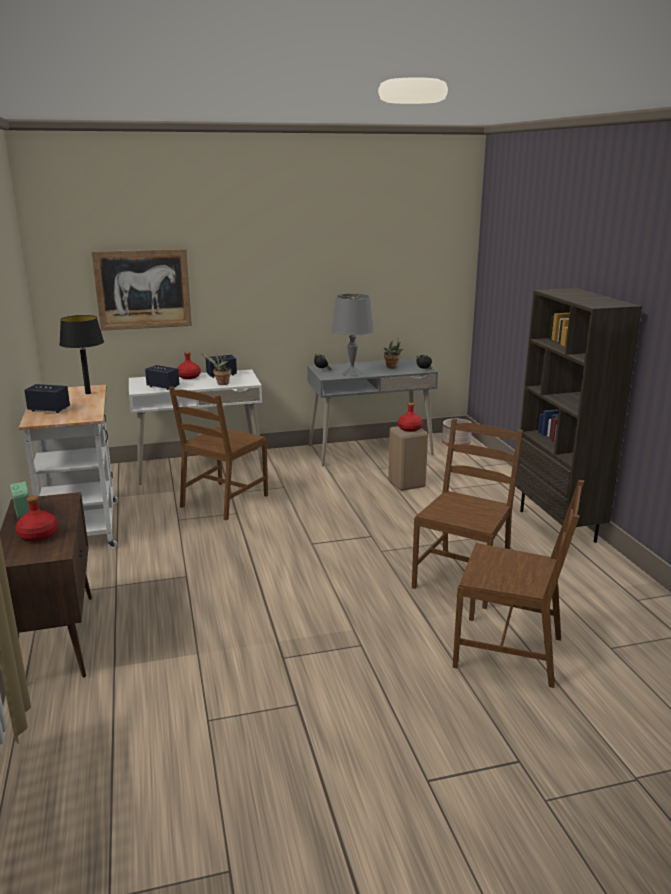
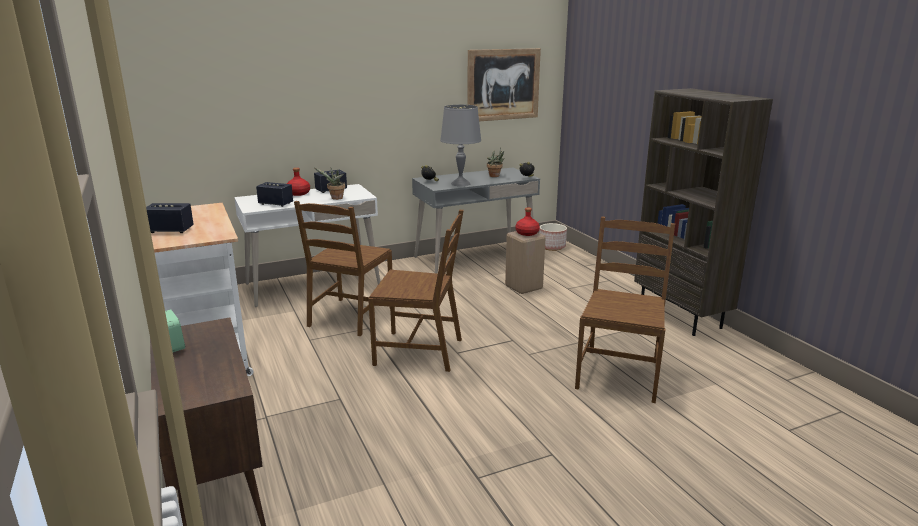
camera: 10 degrees left, 0 degrees up
red bottle [16,496,58,542] -> none
black table lamp [59,315,104,394] -> none
picture [92,249,192,331] -> picture moved to [467,48,541,121]
brown chair [453,480,584,688] -> brown chair moved to [368,210,464,372]

